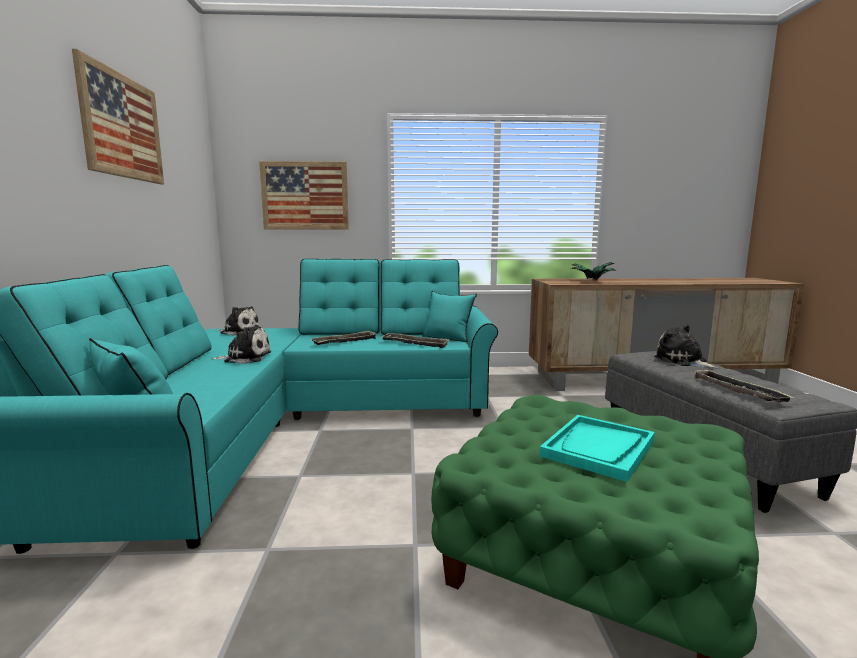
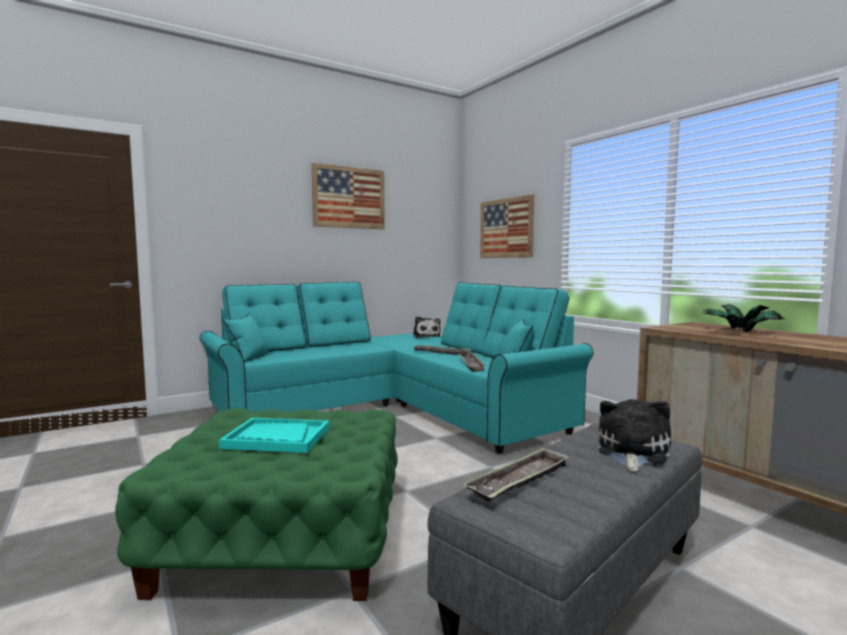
camera: 60 degrees right, 5 degrees down
plush toy [212,325,271,364] -> none

